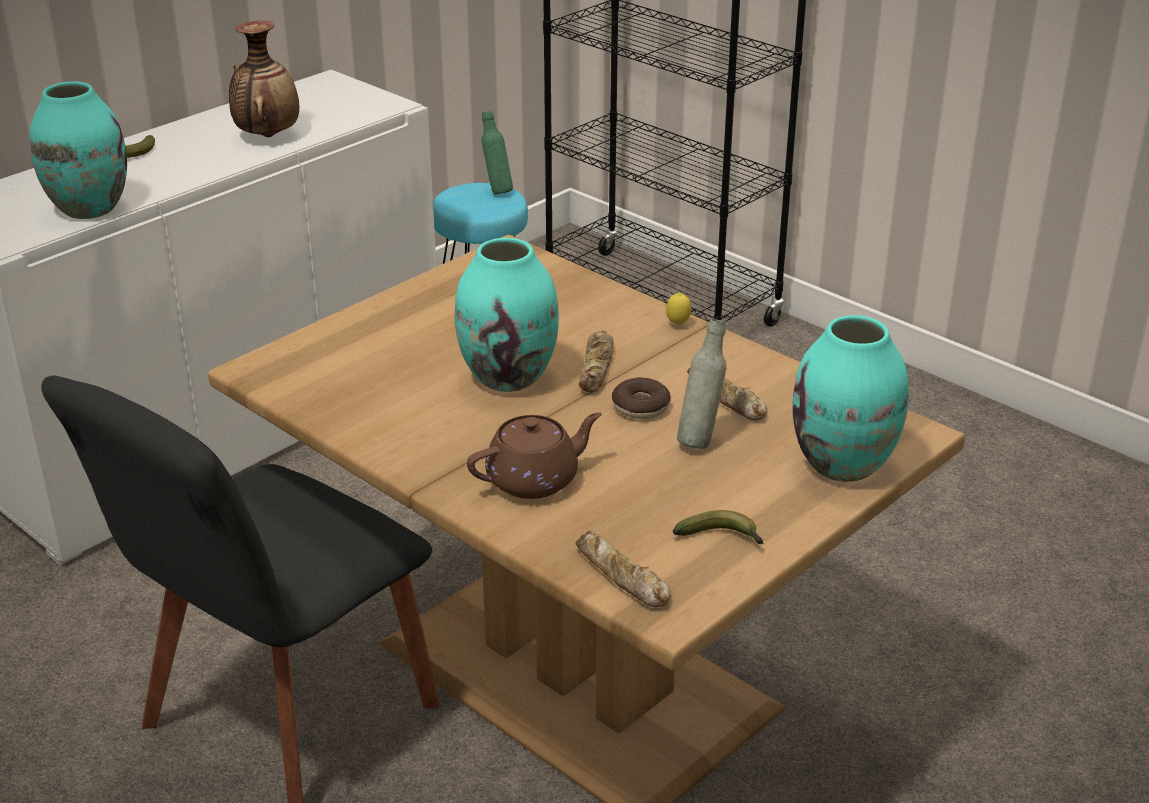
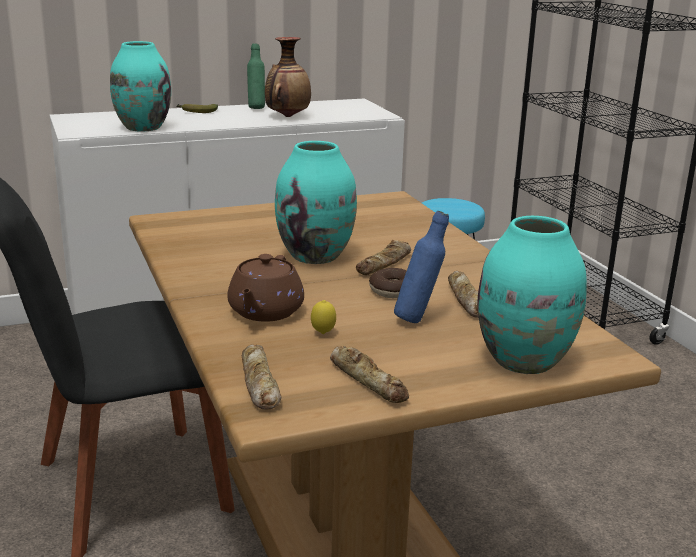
camera: 25 degrees right, 10 degrees down
brown teapot [467,412,602,499] -> brown teapot turned 105 degrees clockwise [227,254,304,322]
green bottle [481,111,513,194] -> green bottle moved to [247,44,265,109]
lemon [666,293,691,325] -> lemon moved to [311,300,336,334]
banana [673,510,763,544] -> bread [330,346,409,403]
grey bottle [677,318,727,449] -> blue bottle [394,211,449,323]

